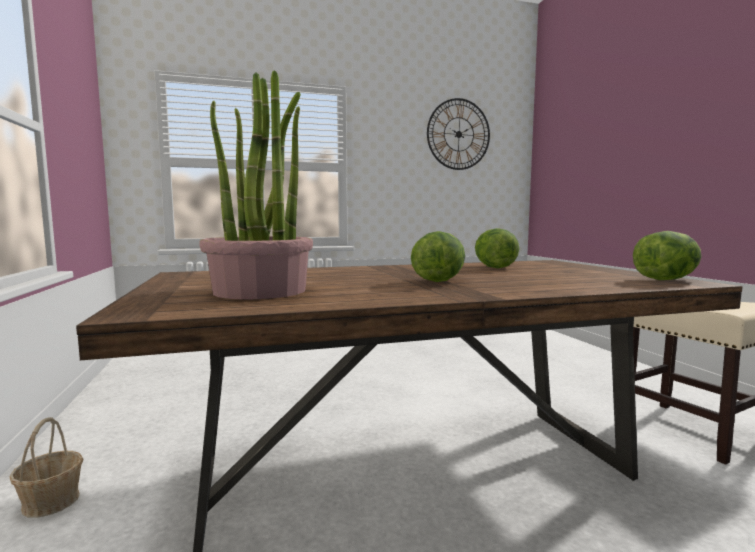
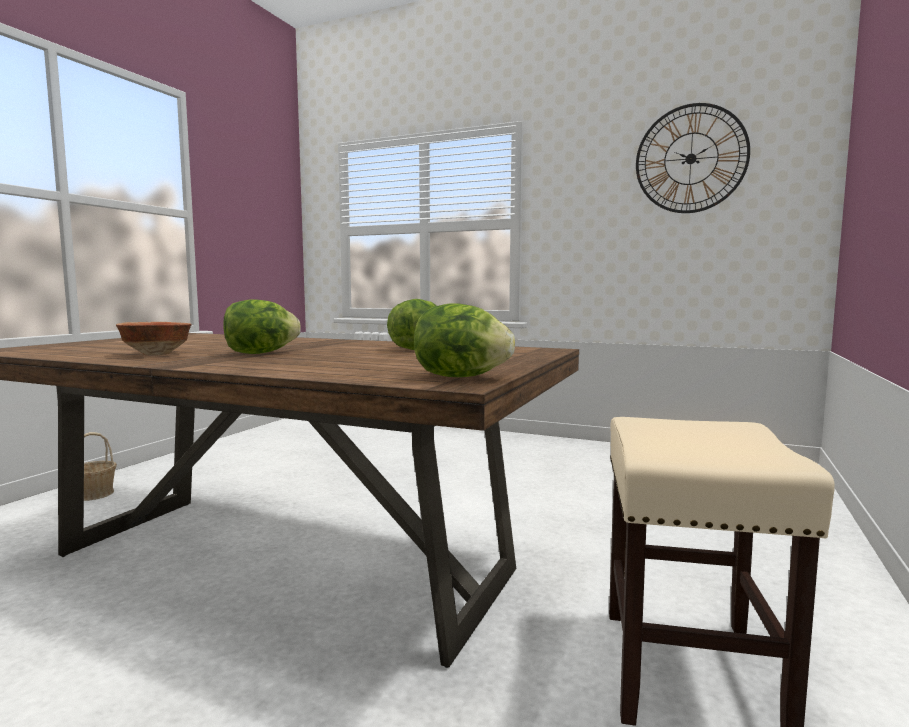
camera: 40 degrees right, 0 degrees up
potted plant [199,70,313,299] -> none
none -> bowl [116,322,192,356]

